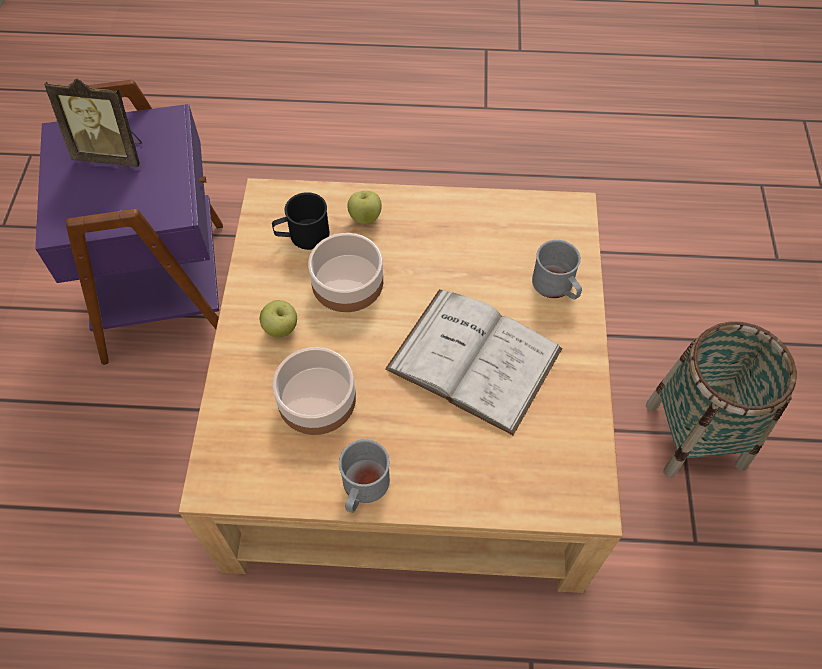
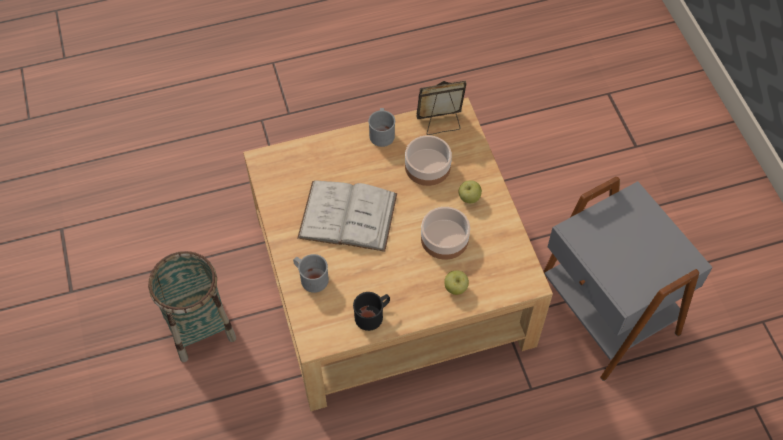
camera: 160 degrees right, 0 degrees up
purple side table [35,80,223,365] -> grey side table [543,177,713,381]
picture frame [44,79,141,167] -> picture frame moved to [416,81,467,135]
black mug [272,192,329,250] -> black mug moved to [353,292,390,331]

